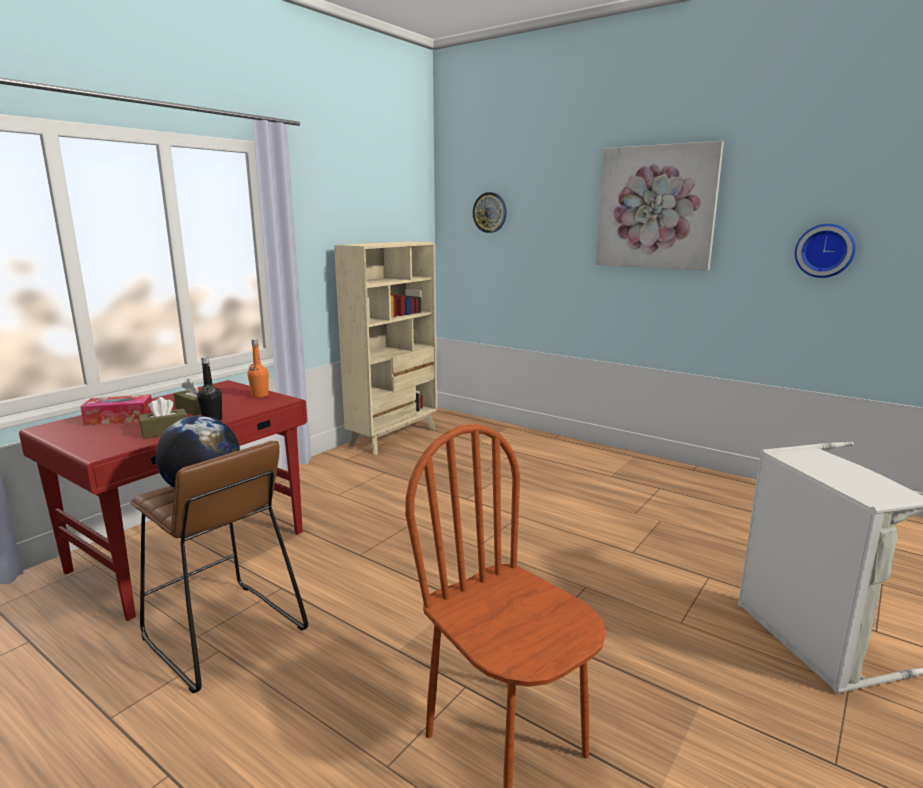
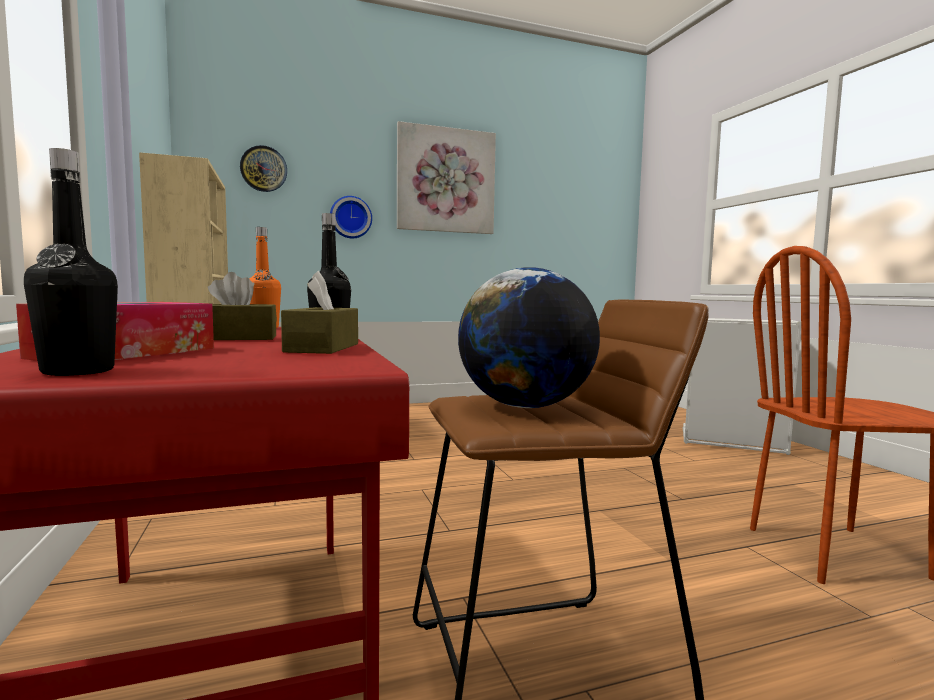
camera: 55 degrees left, 10 degrees down
wall clock [795,224,856,278] -> wall clock moved to [330,196,372,239]
none -> black bottle [24,148,118,376]

